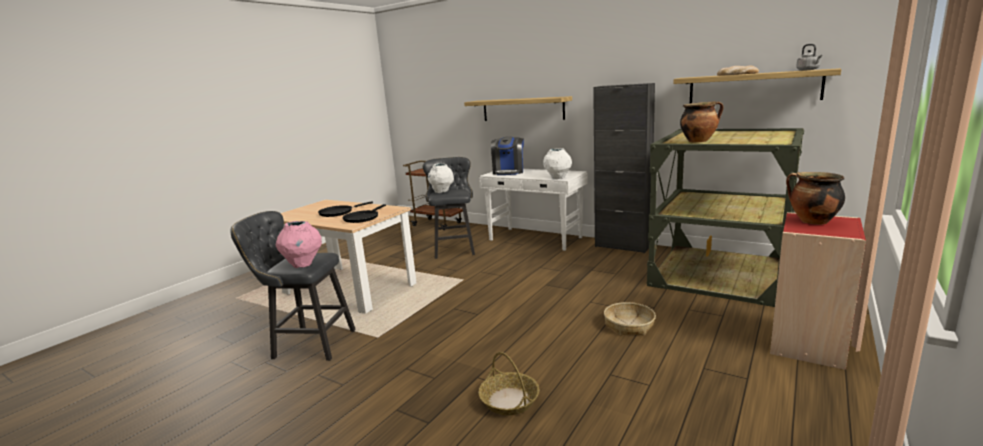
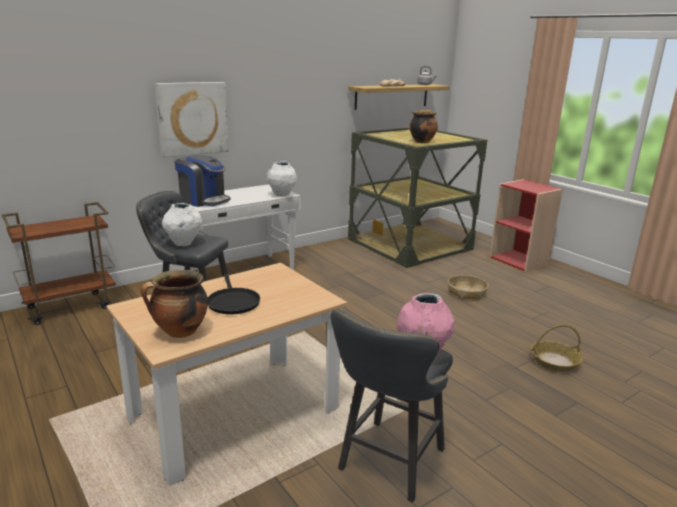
camera: 70 degrees left, 5 degrees up
black frying pan [342,204,386,223] -> none
shelf [464,96,572,121] -> picture [155,82,229,158]
black cabinet [593,83,655,253] -> none
cooking pot [786,172,845,224] -> cooking pot moved to [141,270,208,338]

